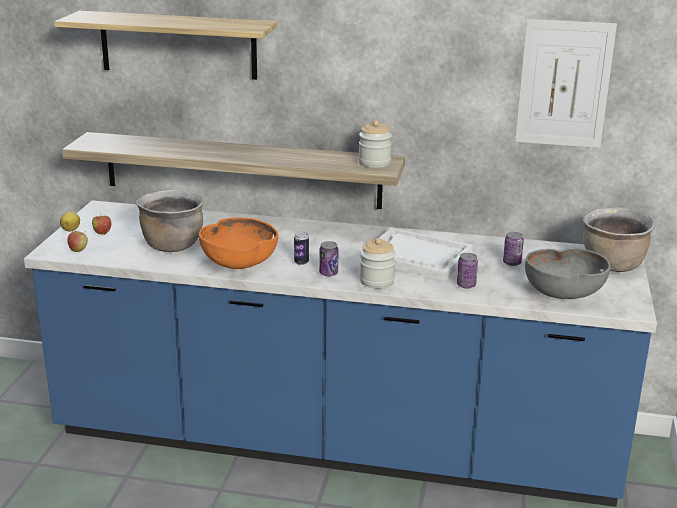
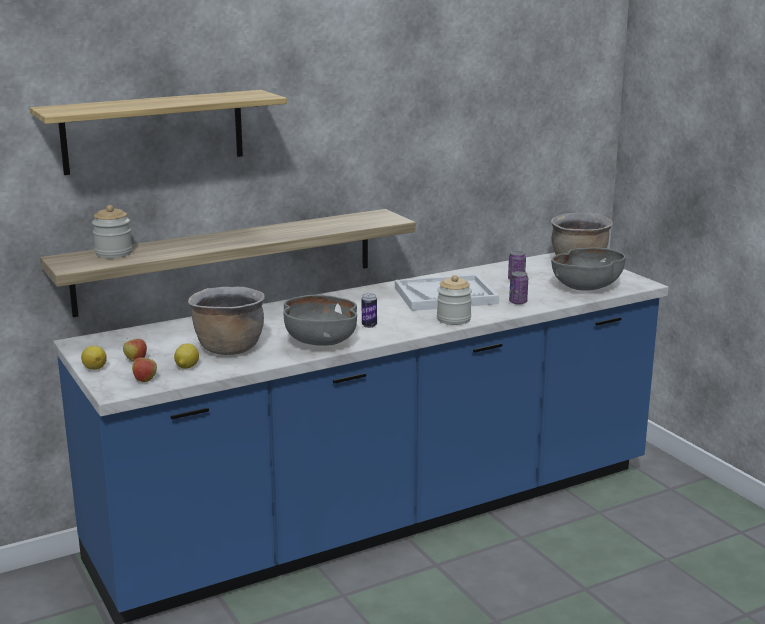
camera: 40 degrees left, 5 degrees down
orange bowl [199,217,279,269] -> grey bowl [283,295,357,346]
can [319,241,338,276] -> none
jar [359,120,392,168] -> jar moved to [92,205,132,258]
picture [515,19,617,148] -> none
none -> lemon [174,344,199,369]

